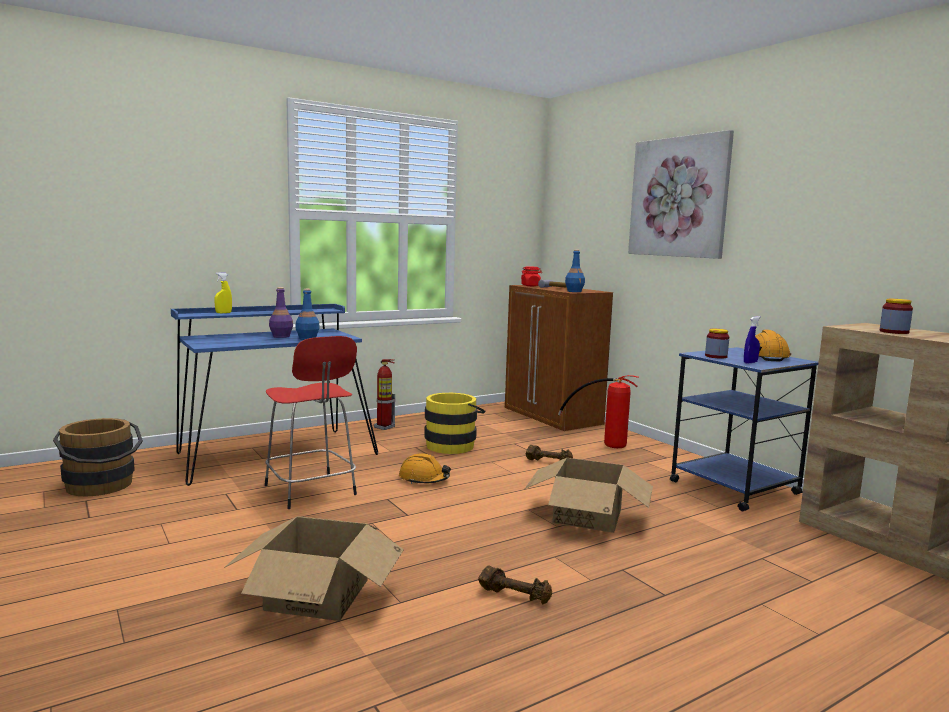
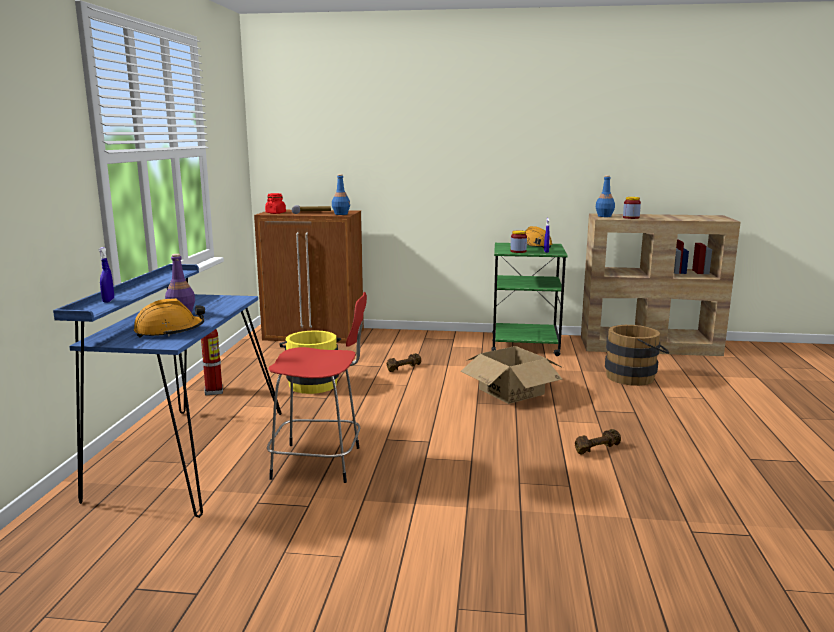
camera: 50 degrees left, 5 degrees up
brown bucket [53,418,143,497] -> brown bucket moved to [605,325,669,386]
yellow spray bottle [214,272,232,313] -> blue spray bottle [98,247,114,302]
cardboard box [224,516,404,621] -> none
blue bottle [296,289,320,340] -> blue bottle moved to [596,175,615,217]
orange hard hat [399,454,451,484] -> orange hard hat moved to [134,298,205,338]
fire extinguisher [558,375,639,448] -> none
picture [628,130,734,259] -> none
blue cart [670,347,819,511] -> green cart [492,243,568,356]

